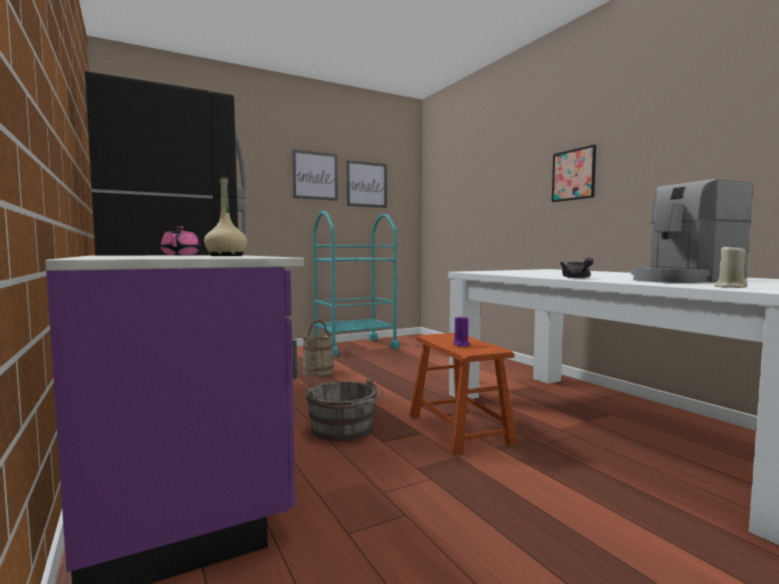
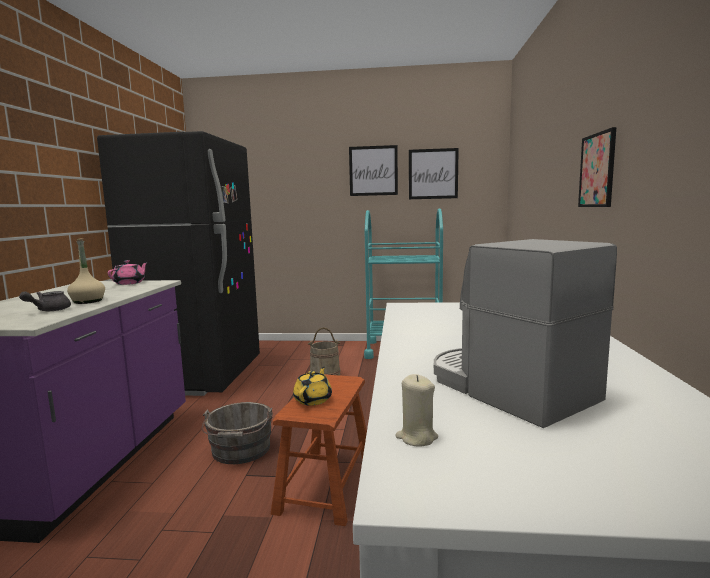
camera: 35 degrees right, 5 degrees up
purple candle [453,317,470,347] -> yellow teapot [293,367,332,406]
grey teapot [560,257,594,278] -> grey teapot moved to [19,291,71,311]
coffee machine [631,179,753,283] -> coffee machine turned 45 degrees clockwise [434,239,617,428]

